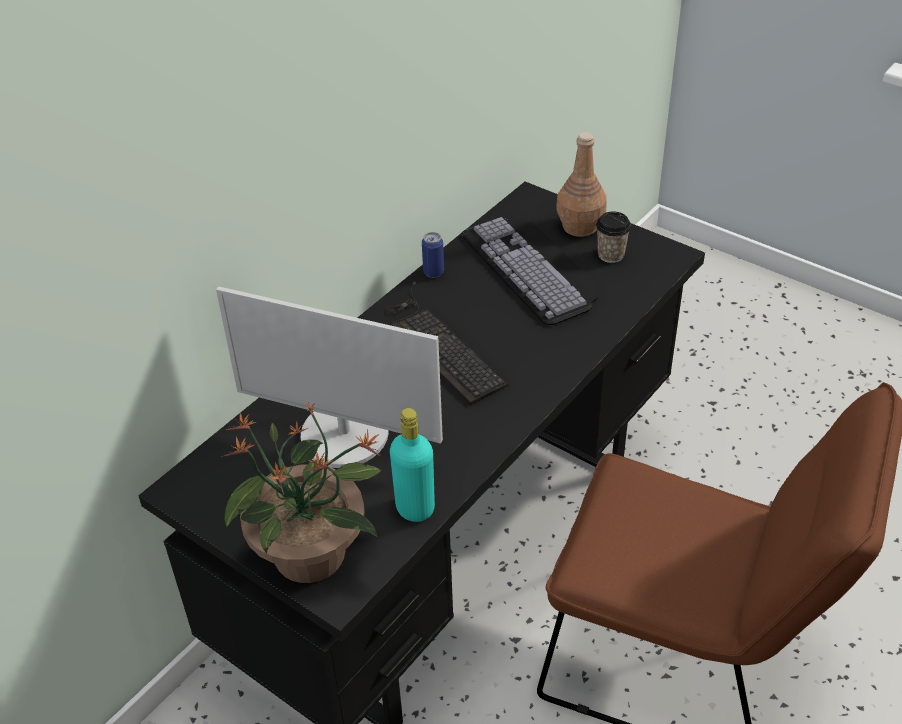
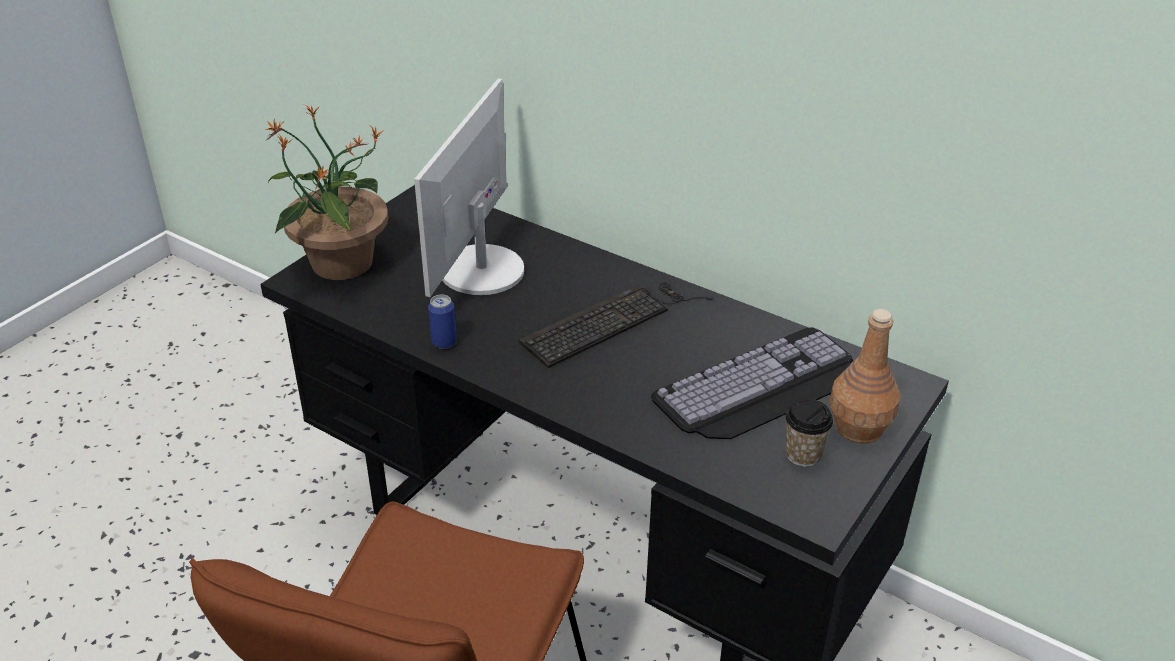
camera: 85 degrees right, 5 degrees down
turquoise bottle [390,408,435,522] -> none
can [422,232,444,278] -> can moved to [428,294,457,349]

